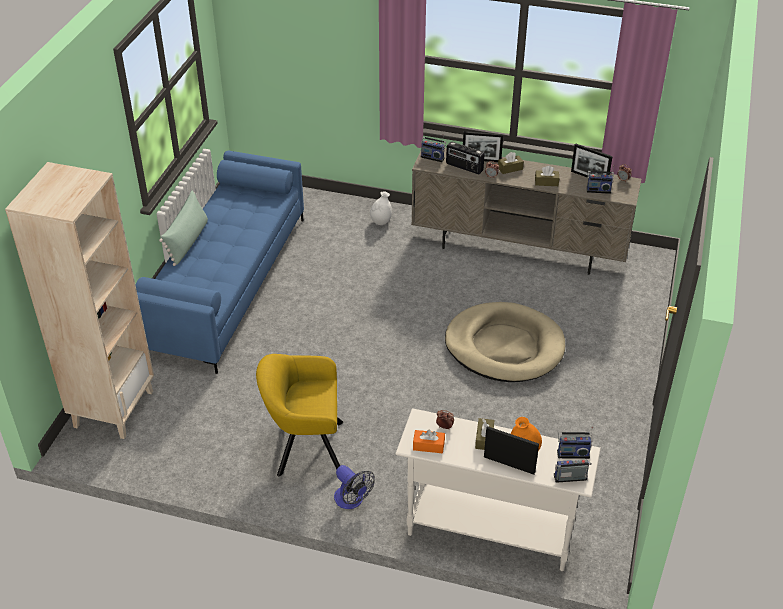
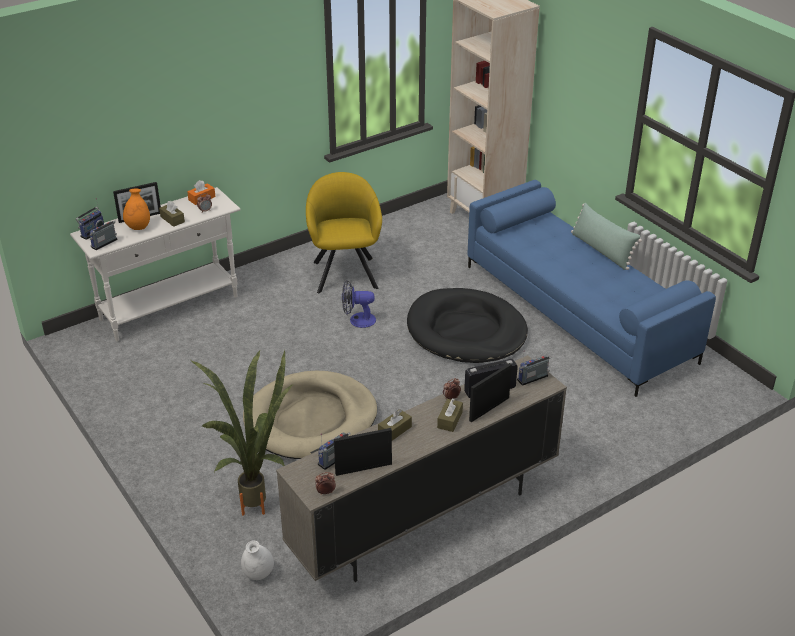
camera: 130 degrees right, 5 degrees down
yellow armchair [256,354,343,476] -> yellow armchair turned 45 degrees counterclockwise [306,172,382,293]
fan [334,465,375,509] -> fan moved to [342,280,376,328]
white vase [370,191,392,225] -> white vase moved to [241,540,274,580]
none -> potted plant [191,348,294,516]
none -> black dog bed [407,288,528,363]

